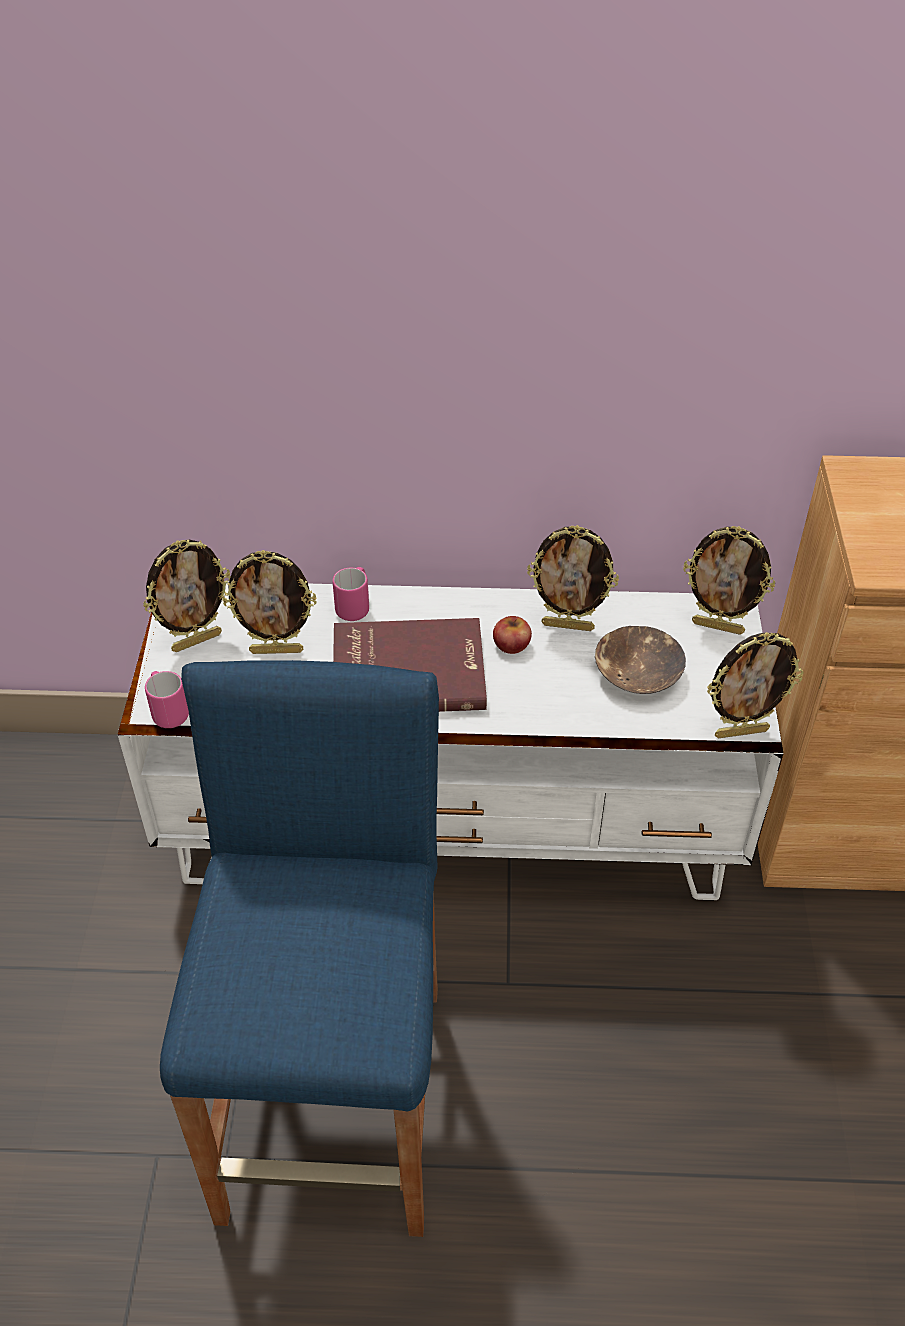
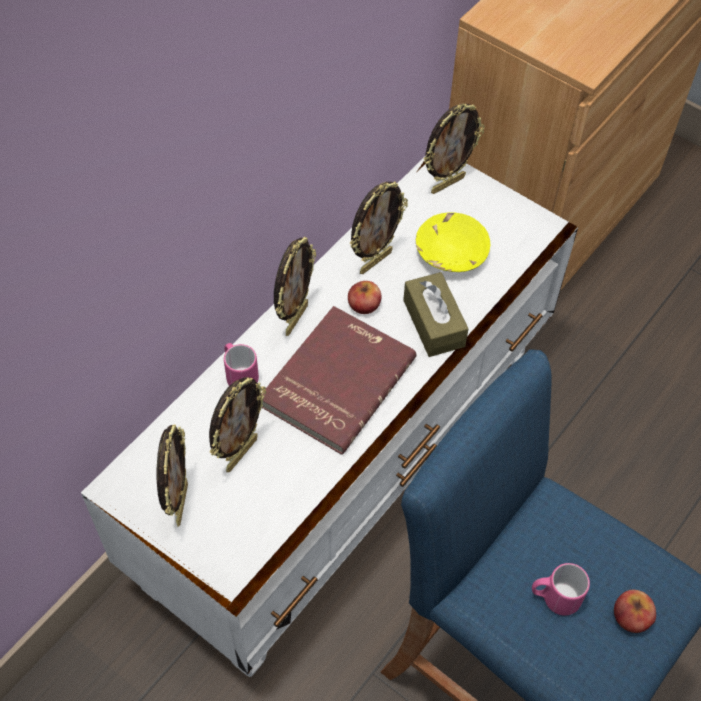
camera: 55 degrees left, 10 degrees up
pink mug [145,671,189,728] -> pink mug moved to [532,563,590,616]
brown bowl [595,626,686,694] -> yellow bowl [416,213,490,272]
picture frame [707,632,804,738] -> picture frame moved to [274,237,316,336]
none -> brown tissue box [403,272,468,357]
none -> apple [614,590,656,633]

